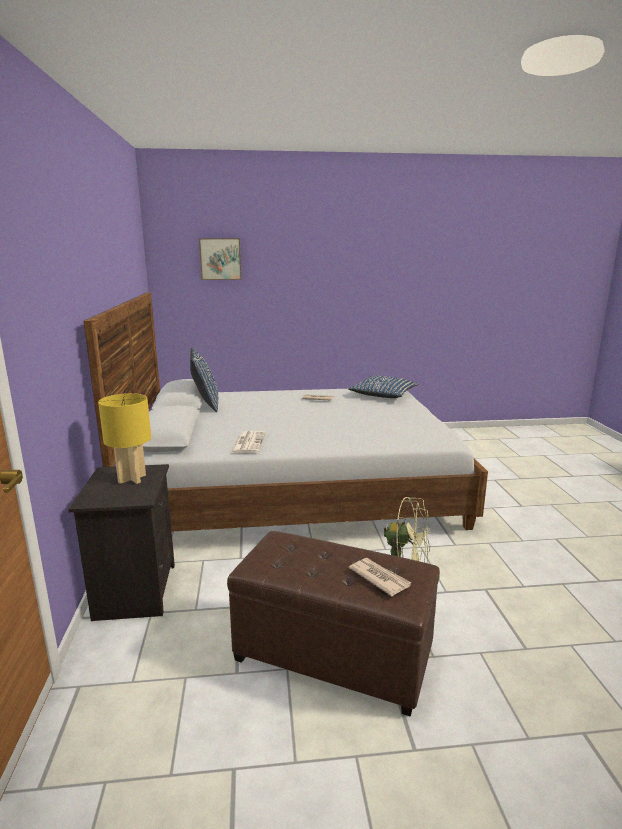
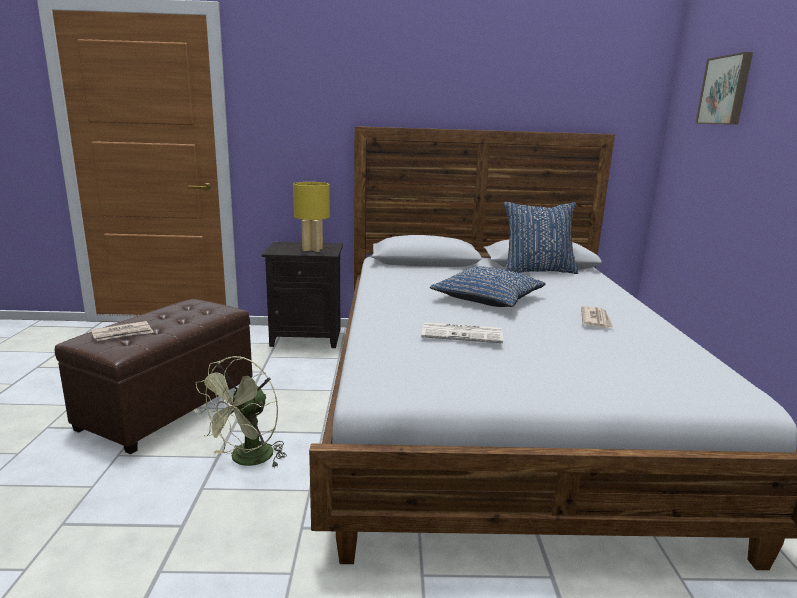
camera: 95 degrees right, 0 degrees up
newspaper [231,431,265,453] -> newspaper moved to [421,322,503,343]
blue pillow [348,376,418,398] -> blue pillow moved to [430,267,546,307]

